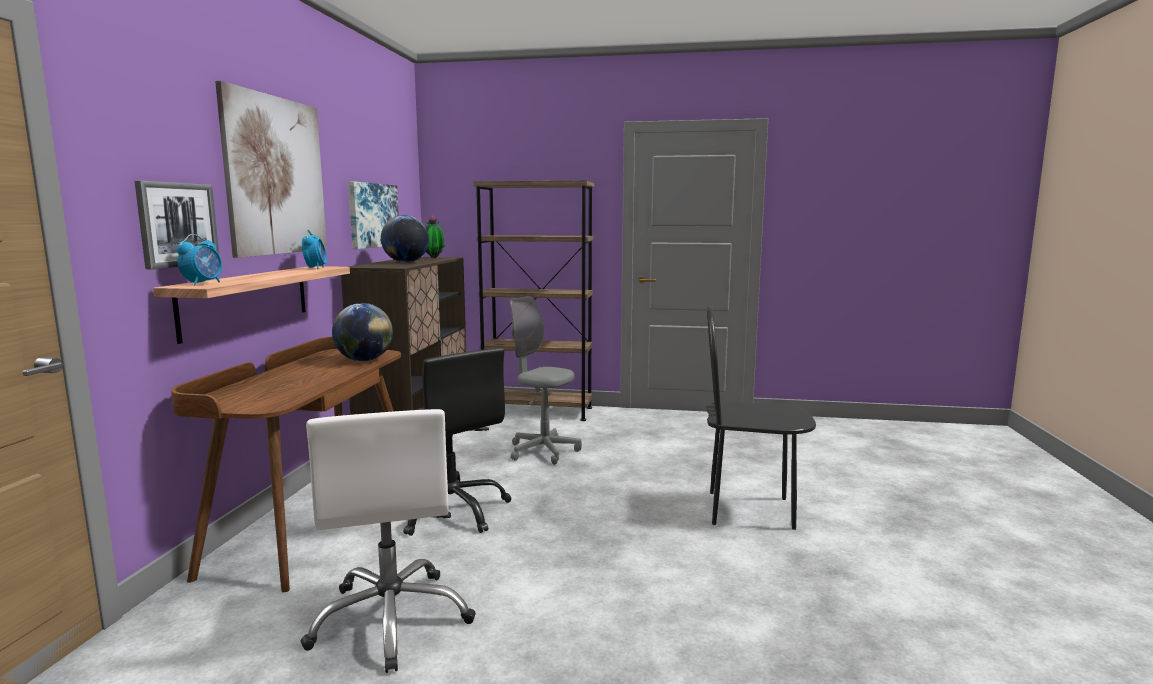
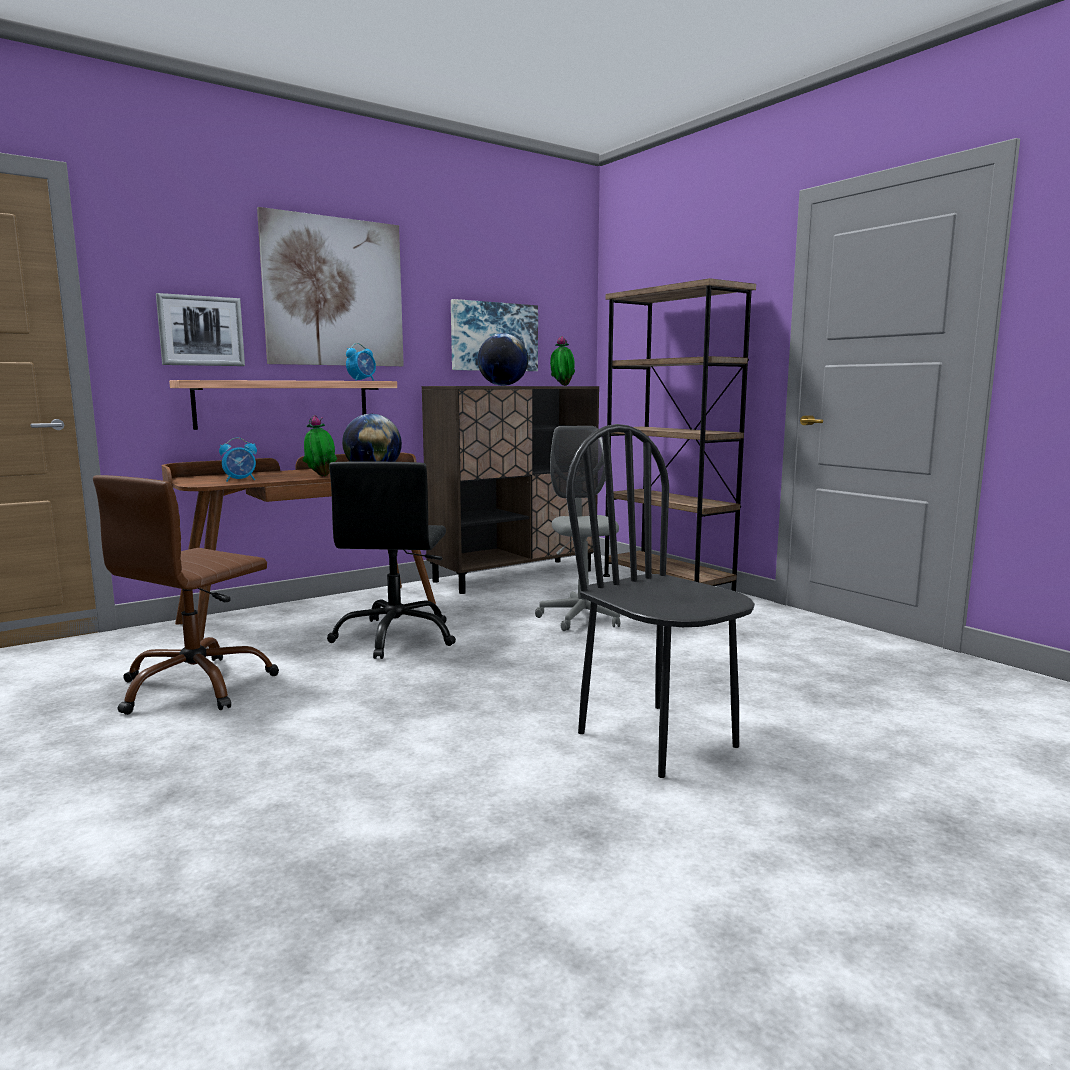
camera: 45 degrees right, 0 degrees up
alarm clock [177,234,222,285] -> alarm clock moved to [219,437,257,481]
white office chair [300,409,476,673] -> brown office chair [93,475,279,715]
none -> potted plant [302,415,337,477]

